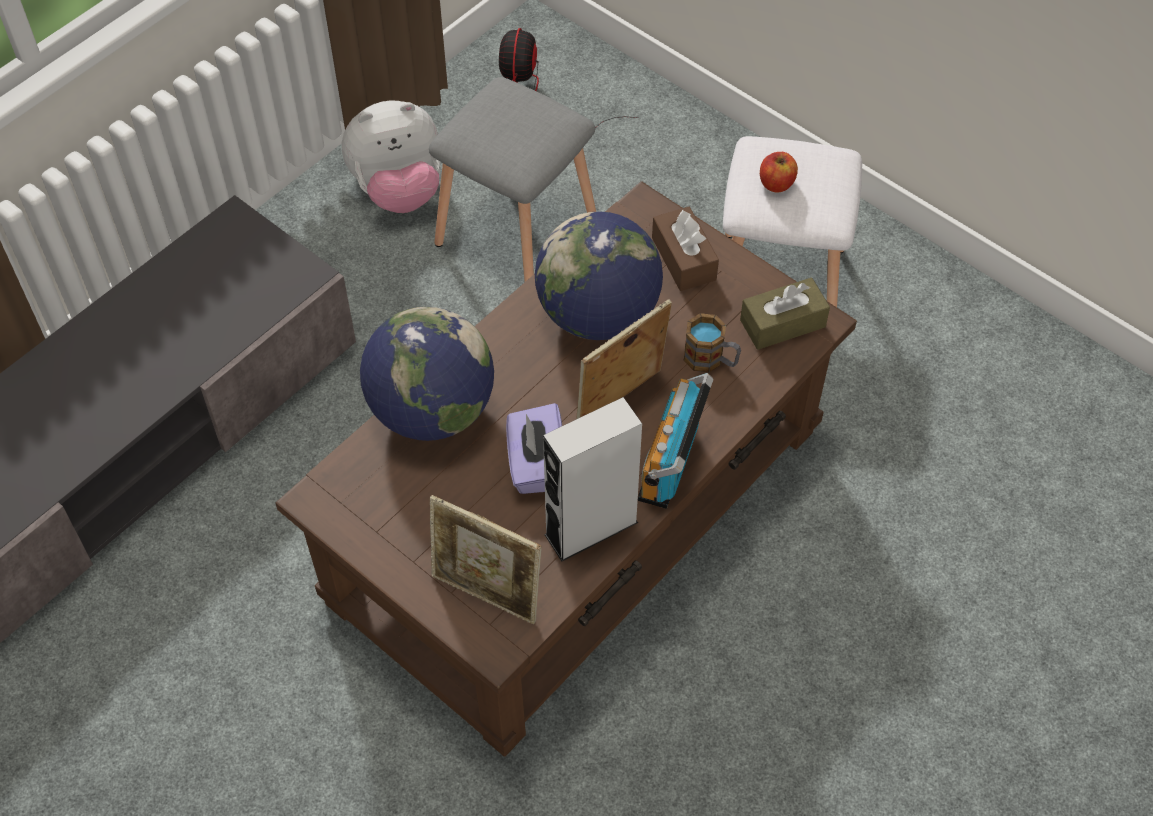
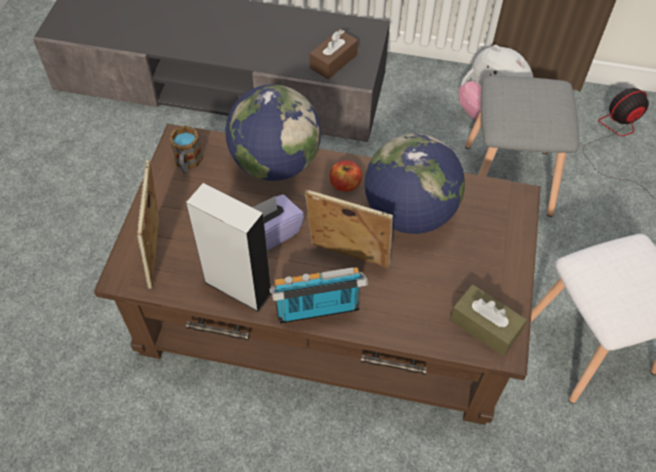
camera: 60 degrees right, 0 degrees up
brown tissue box [652,207,719,291] -> brown tissue box moved to [310,29,358,79]
mug [684,313,741,372] -> mug moved to [169,125,203,174]
apple [760,152,798,193] -> apple moved to [330,160,362,192]

